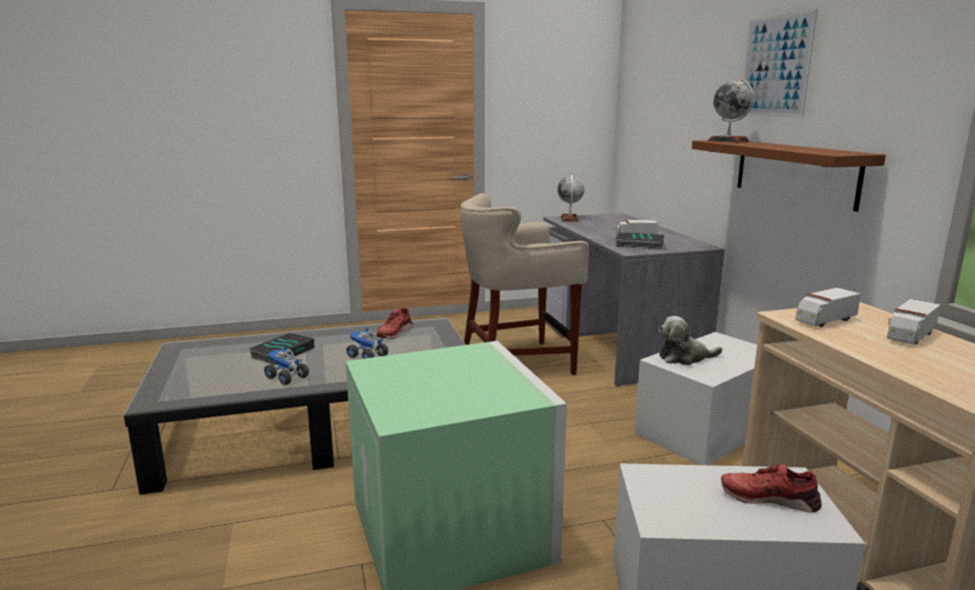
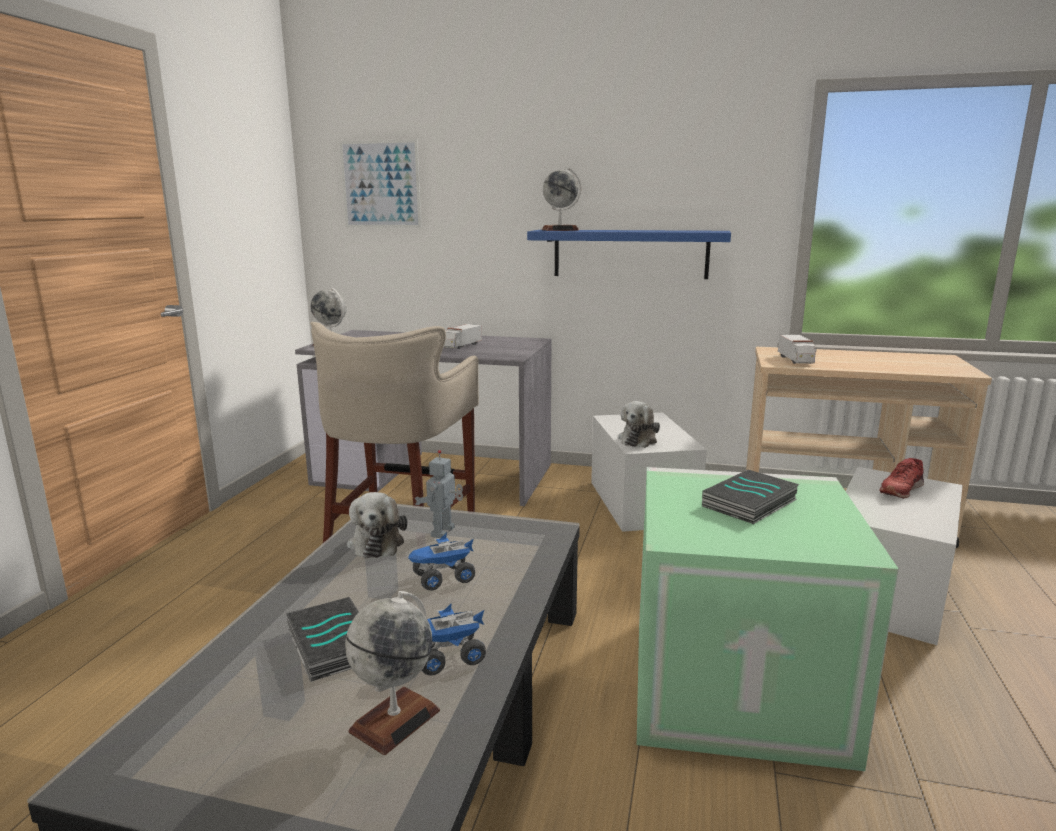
camera: 60 degrees left, 0 degrees up
red shoe [376,308,413,339] -> plush toy [347,492,407,558]
book [616,232,664,250] -> book moved to [702,470,800,524]
brown shelf [692,140,886,212] -> blue shelf [527,230,731,279]
picture [743,9,818,117] -> picture moved to [340,139,421,228]
toy truck [887,299,941,345] -> none
none -> globe [345,591,440,755]
none -> toy robot [415,450,463,538]

